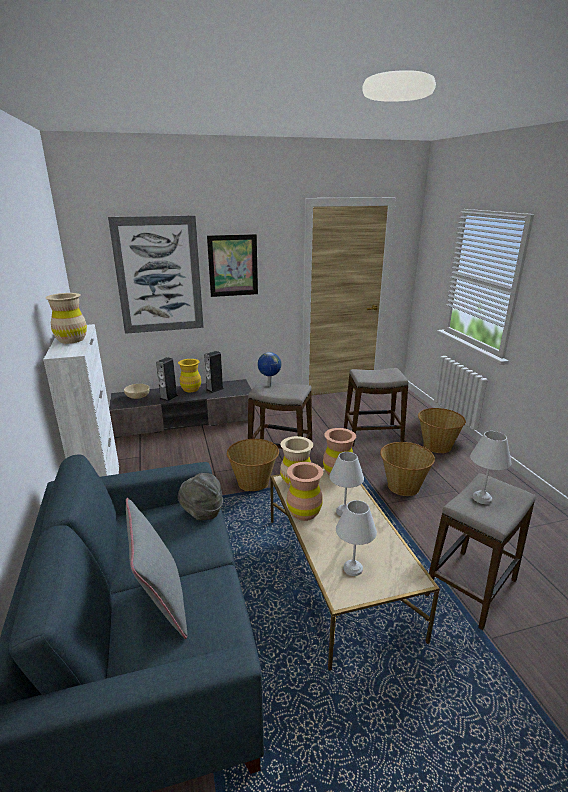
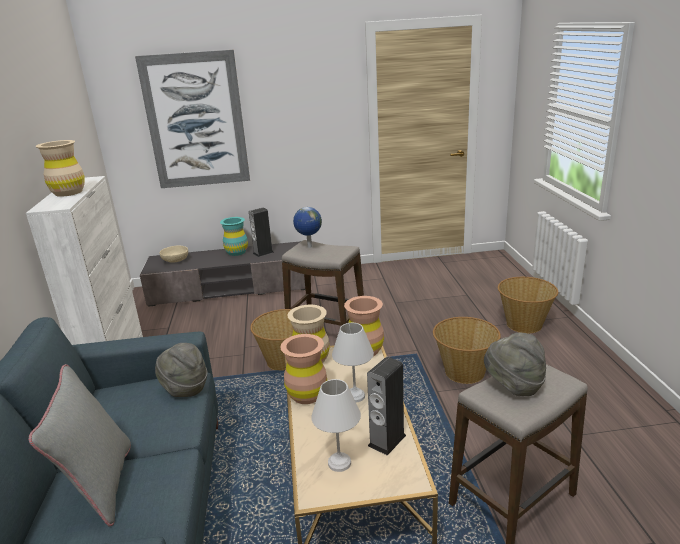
camera: 10 degrees right, 0 degrees up
speaker [156,357,178,402] -> speaker moved to [367,357,406,456]
yellow vase [178,359,201,392] -> turquoise vase [220,217,248,256]
picture [207,234,258,297] -> none
stool [344,368,409,447] -> none
white table lamp [470,431,511,504] -> grey hat [484,333,546,396]

